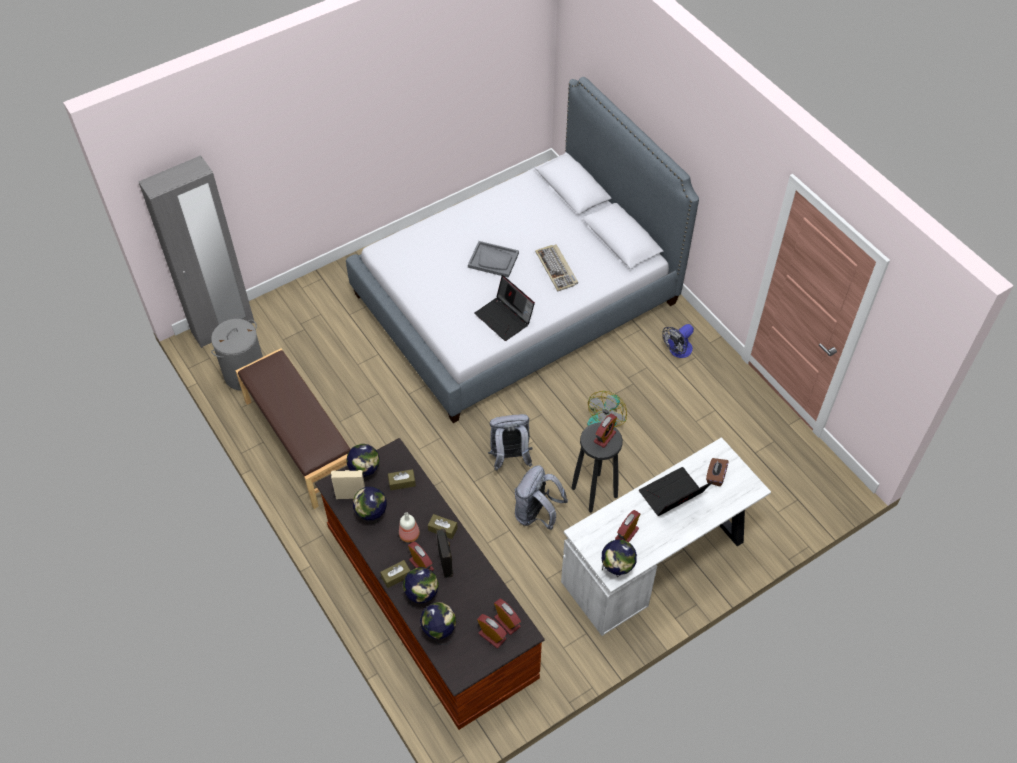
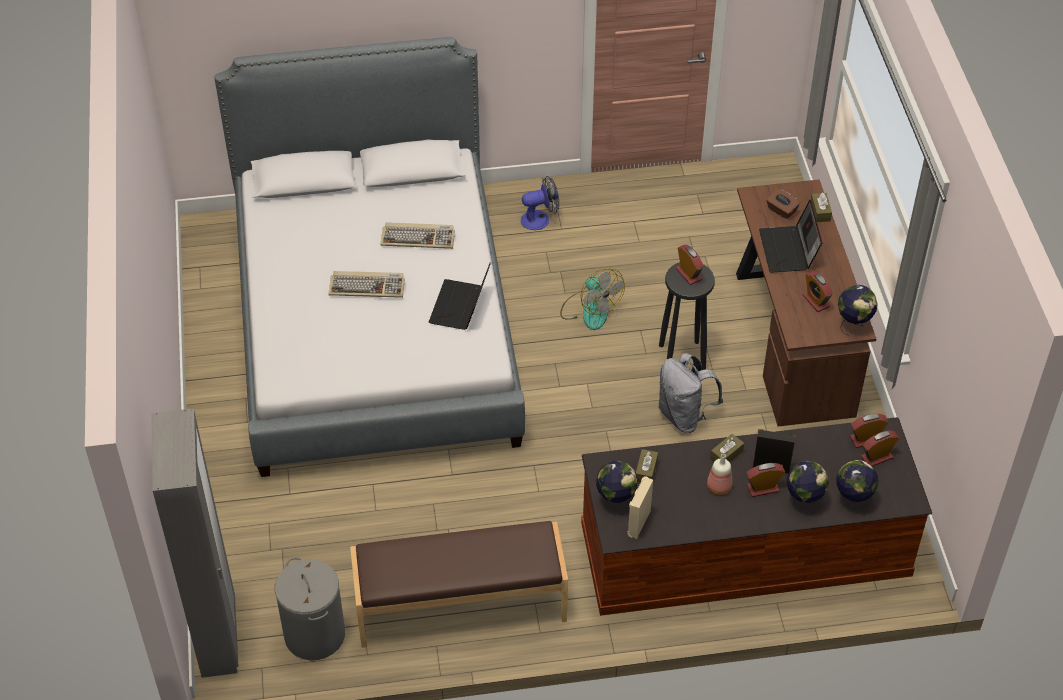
camera: 65 degrees left, 5 degrees down
globe [353,486,387,523] -> none
brown tissue box [380,560,411,588] -> brown tissue box moved to [811,192,832,222]
grey tray [468,241,519,278] -> keyboard [329,271,405,298]
laptop [474,275,535,341] -> laptop turned 120 degrees clockwise [429,262,491,330]
grey backpack [488,414,532,471] -> none
white desk [561,437,771,636] -> brown desk [736,179,876,427]
fan [662,324,694,358] -> fan turned 90 degrees counterclockwise [521,176,559,230]

